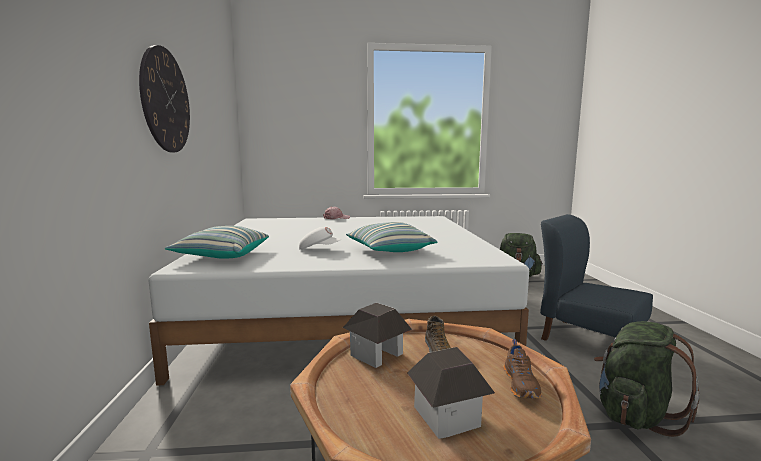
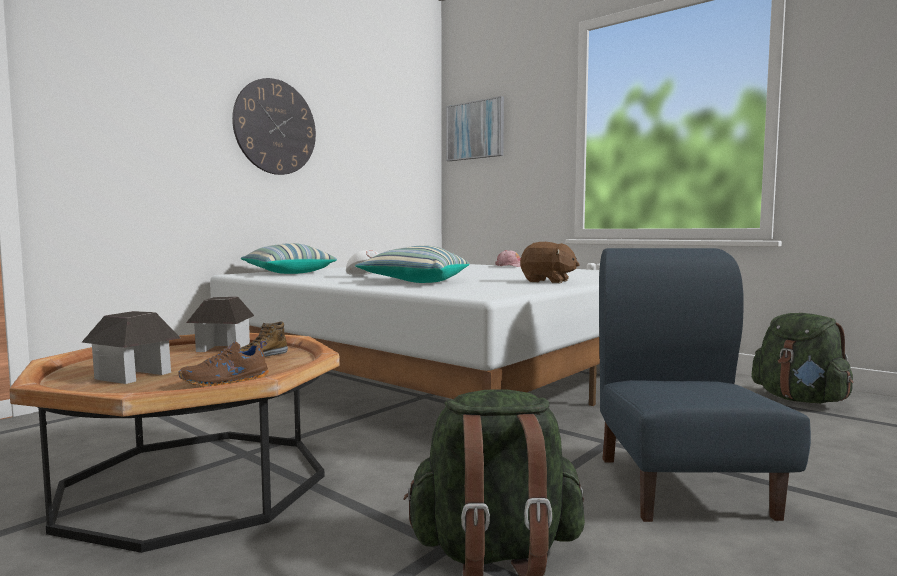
camera: 45 degrees right, 5 degrees down
none -> picture [446,96,504,161]
none -> brown plush toy [520,242,580,283]

